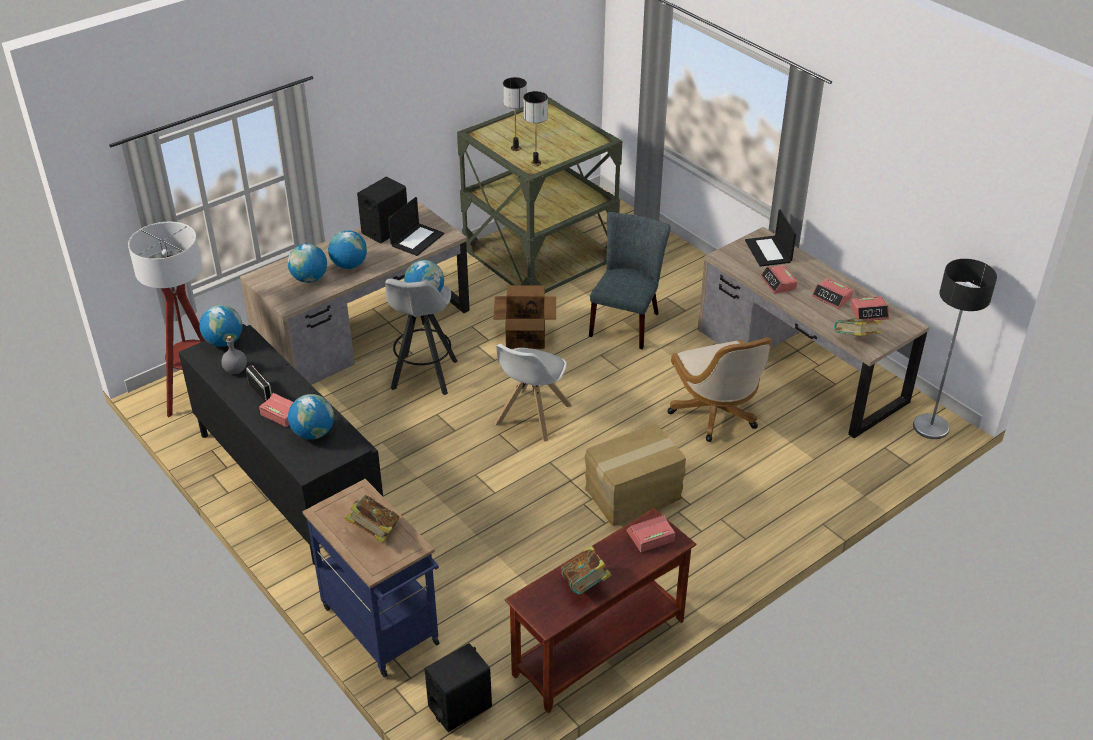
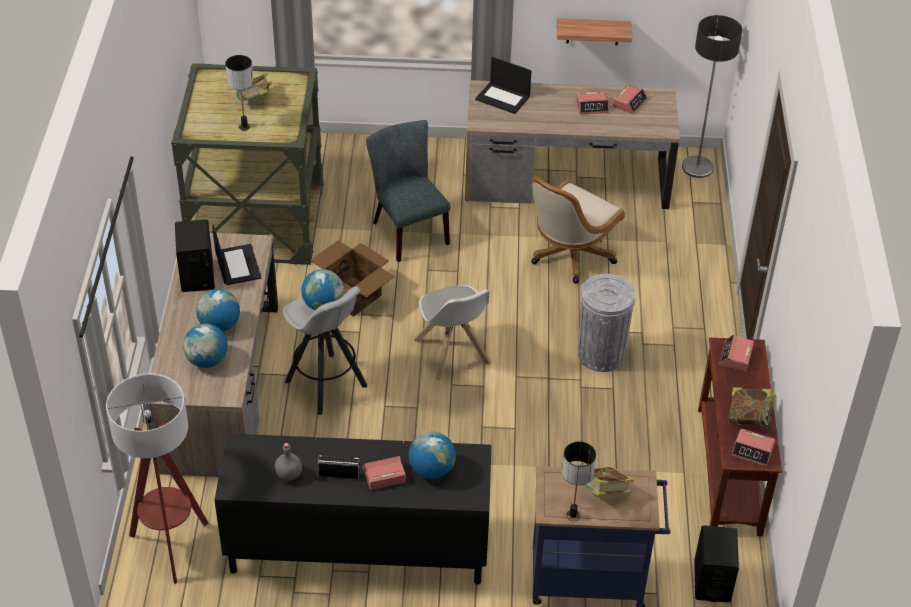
camera: 50 degrees left, 5 degrees up
globe [199,305,242,347] -> none
table lamp [523,91,548,166] -> table lamp moved to [562,441,596,521]
cardboard box [585,424,686,526] -> grey trash can [578,274,636,372]
office chair [667,337,772,442] -> office chair turned 105 degrees clockwise [531,176,625,284]
alarm clock [760,265,798,294] -> alarm clock moved to [732,429,775,467]
book [834,318,882,336] -> book moved to [236,72,272,102]
none -> shelf [557,18,632,45]

